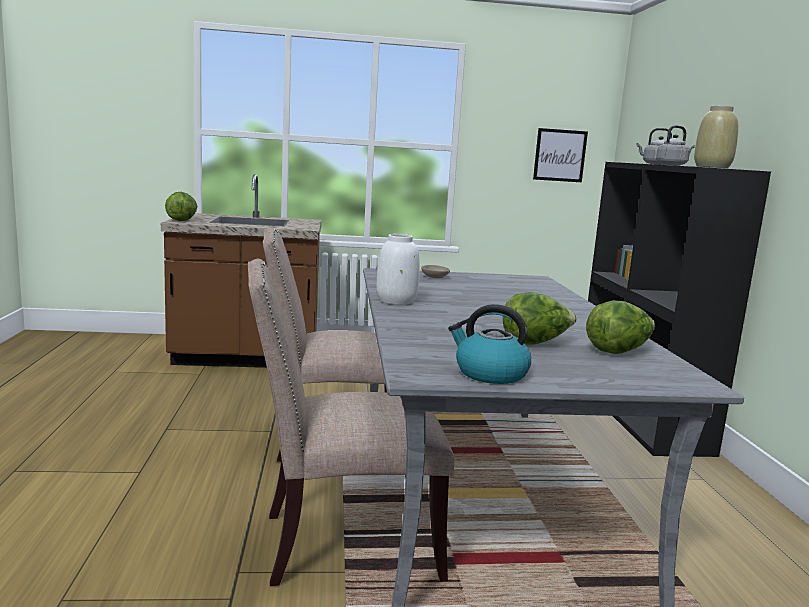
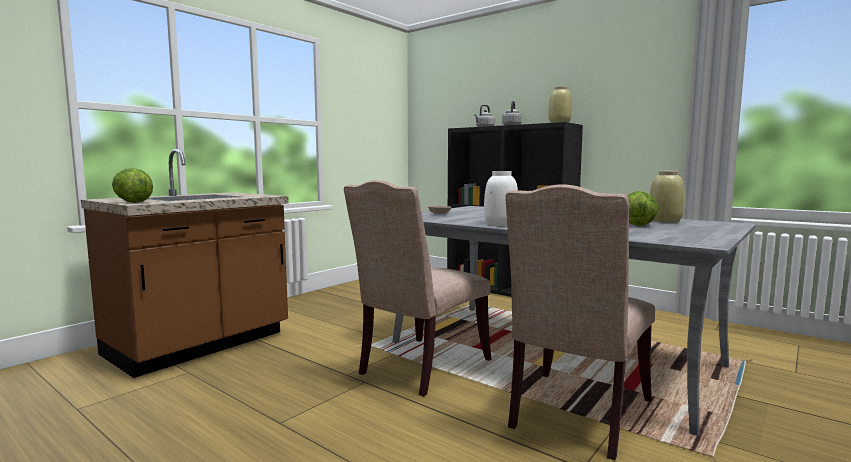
camera: 45 degrees left, 5 degrees down
kettle [448,304,531,384] -> none
picture [533,128,588,182] -> none
lettuce [586,300,655,354] -> beige vase [650,171,685,223]

